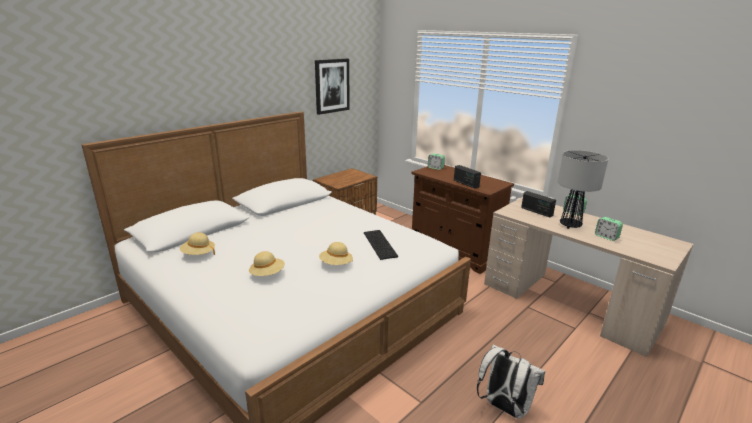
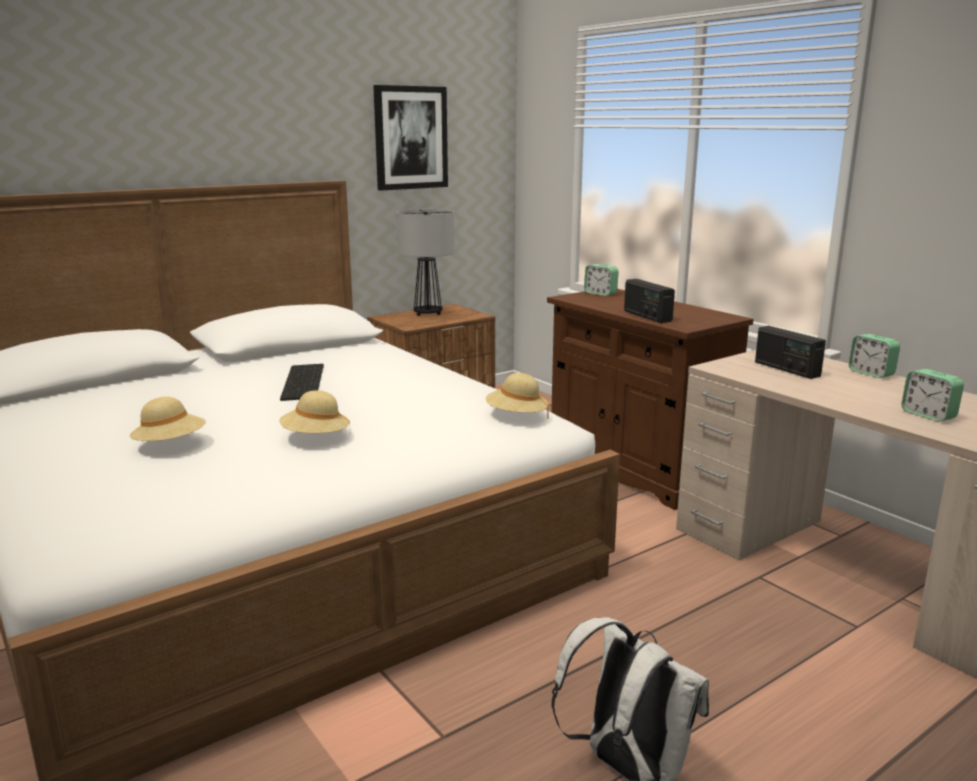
camera: 10 degrees right, 5 degrees down
beige hat [180,233,215,255] -> beige hat moved to [486,373,549,419]
keyboard [364,230,398,260] -> keyboard moved to [280,364,324,401]
table lamp [558,150,608,229] -> table lamp moved to [397,209,454,316]

